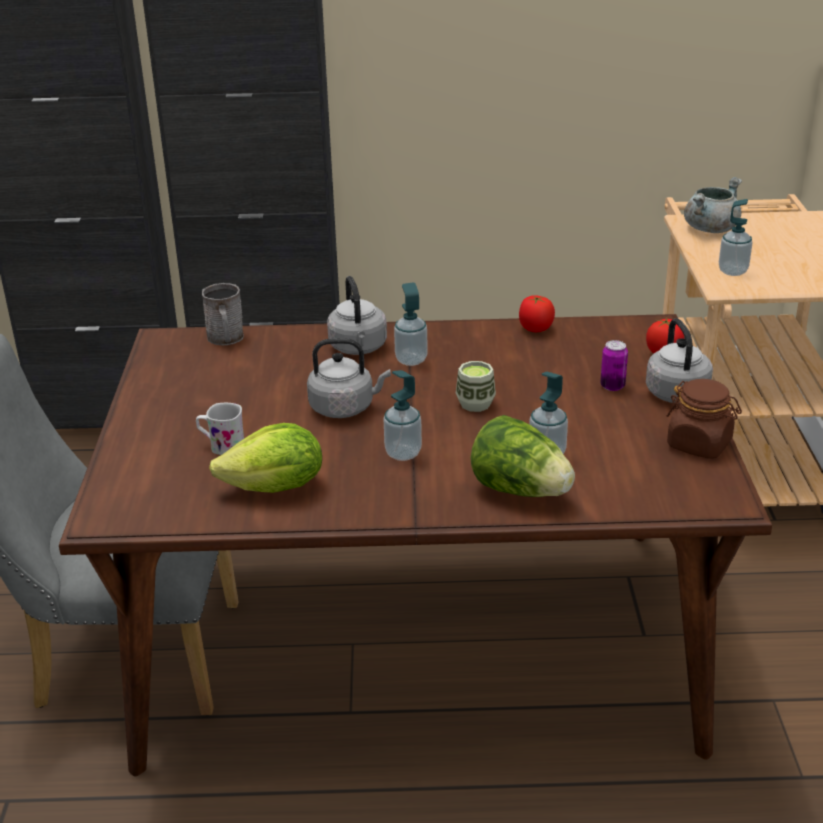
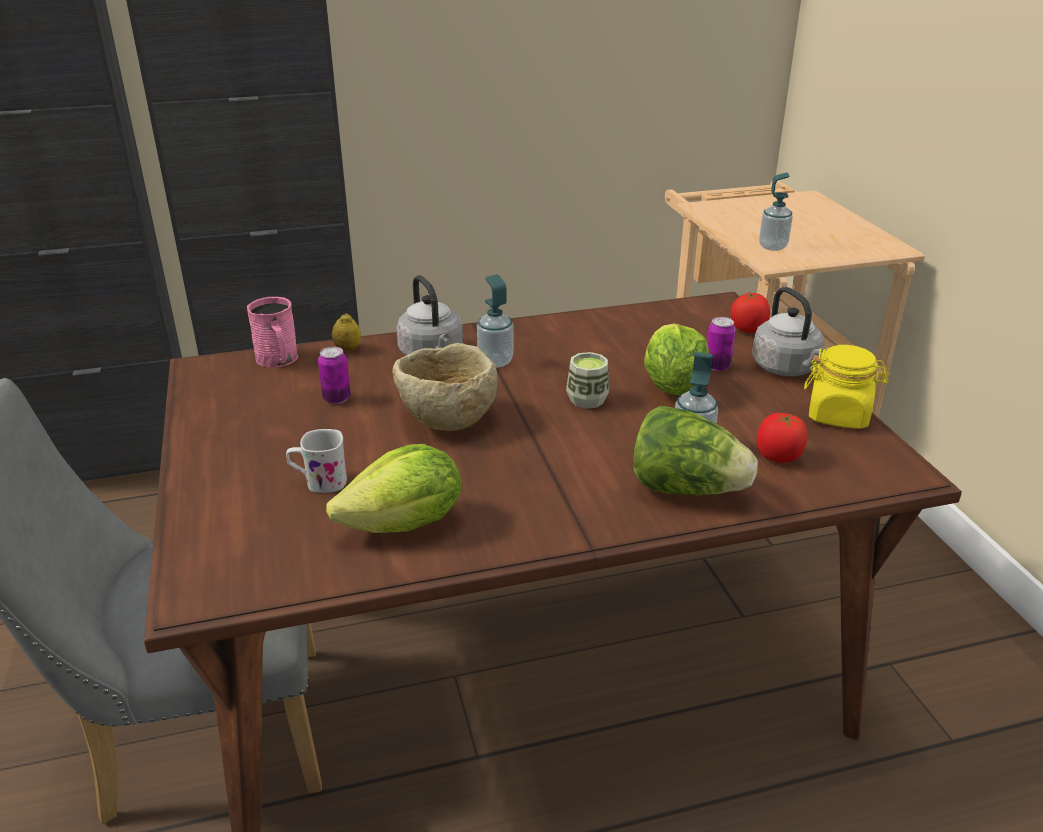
camera: 15 degrees left, 0 degrees up
grey mug [202,283,244,345] -> pink mug [247,297,298,367]
grey kettle [307,338,391,418] -> beige bowl [392,343,498,431]
soap dispenser [383,370,422,461] -> none
tomato [519,295,555,332] -> tomato moved to [757,413,807,463]
brown jar [667,379,742,459] -> yellow jar [804,345,889,429]
grey cooking pot [684,177,742,233] -> none
none -> can [318,347,351,404]
none -> lemon [332,314,361,351]
none -> lettuce [644,324,710,395]

